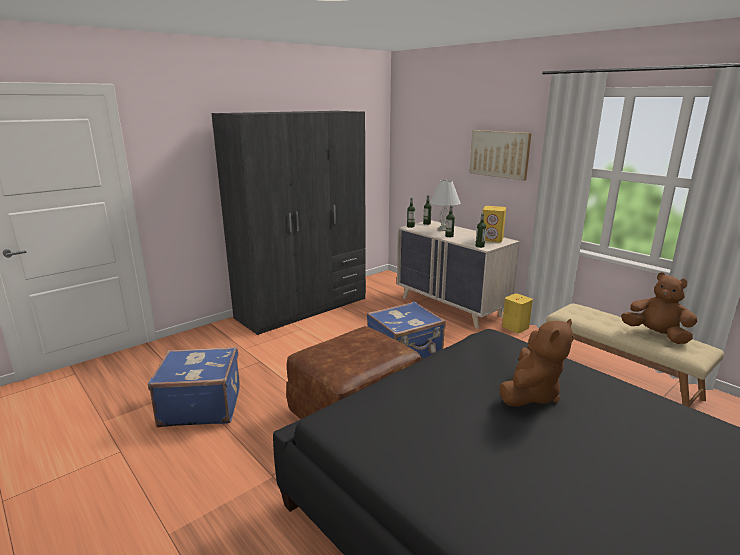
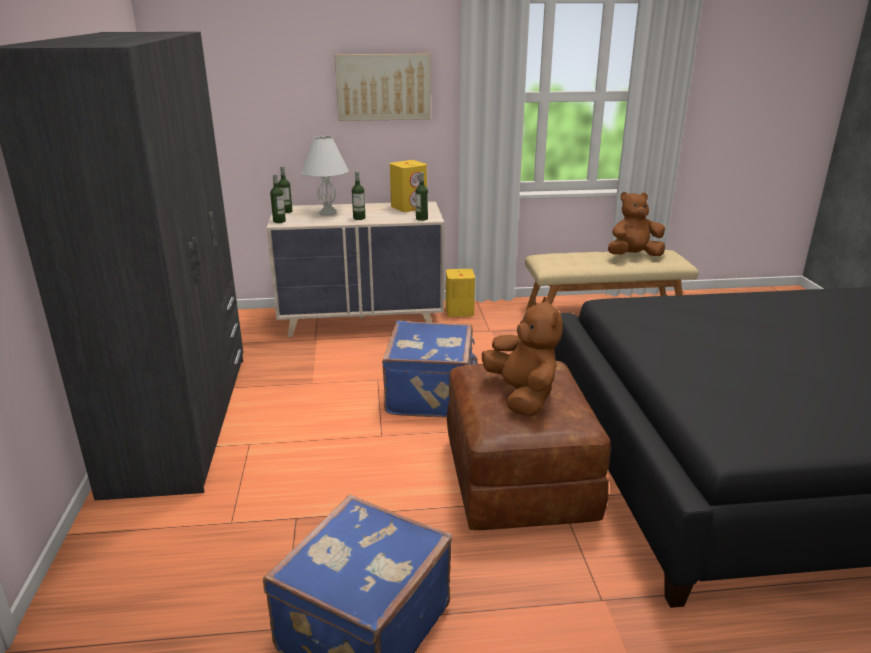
camera: 55 degrees left, 5 degrees up
brown plush toy [499,319,573,407] -> brown plush toy moved to [482,297,563,417]

